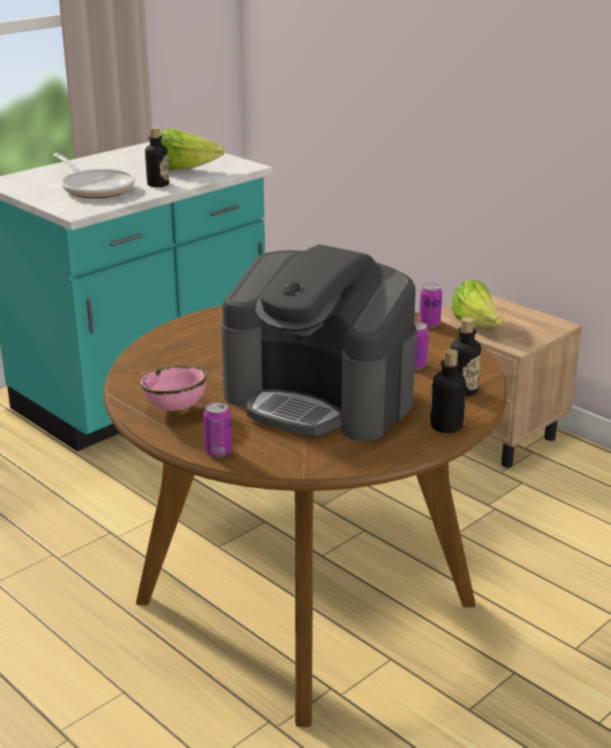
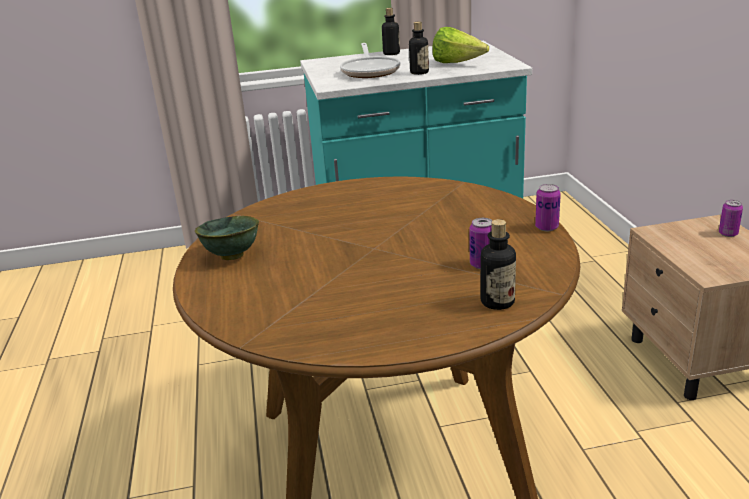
camera: 35 degrees right, 0 degrees up
pink bowl [140,365,207,415] -> green bowl [195,216,259,260]
can [203,402,232,457] -> can moved to [719,200,743,237]
coffee machine [221,244,416,441] -> none
bottle [430,349,466,433] -> bottle moved to [382,8,400,55]
lettuce [451,280,502,327] -> none

